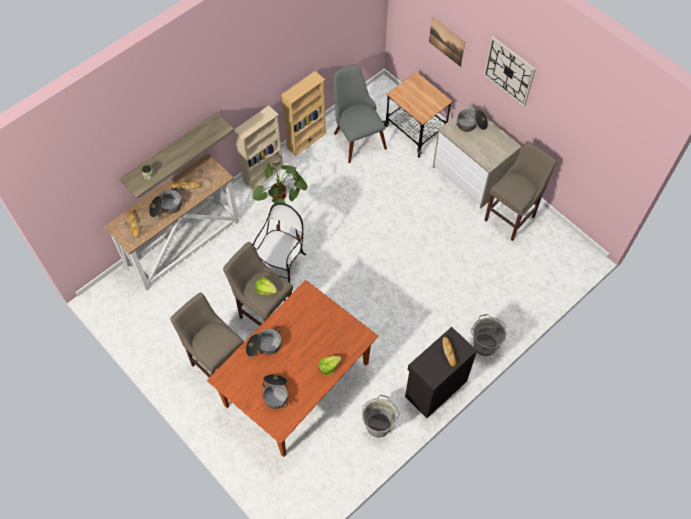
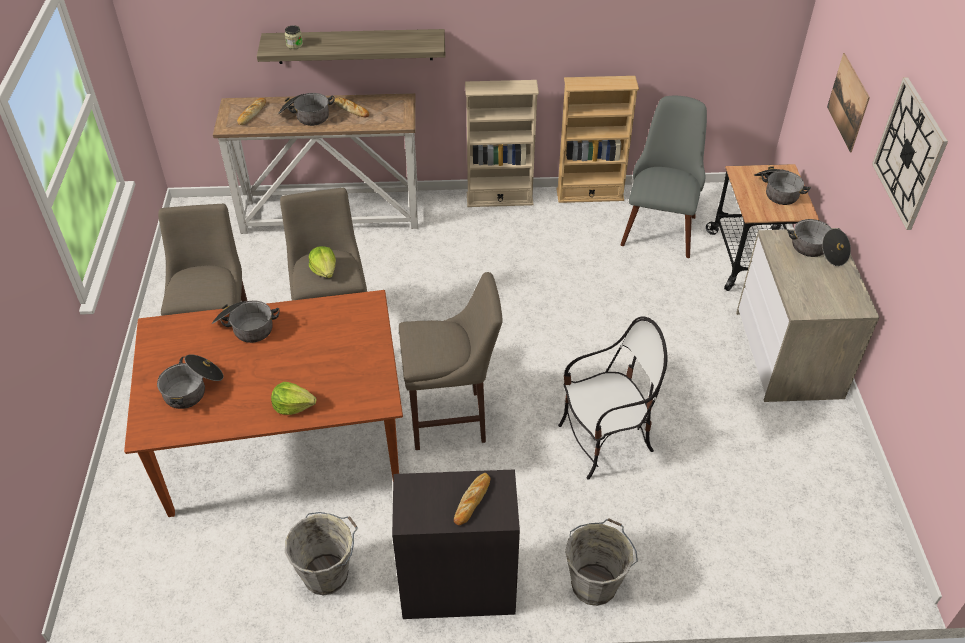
camera: 40 degrees right, 15 degrees down
potted plant [252,163,307,204] -> none
chair [253,203,306,283] -> chair moved to [558,317,667,480]
beige stool [484,141,557,241] -> beige stool moved to [399,272,503,450]
none -> cooking pot [754,166,811,205]

